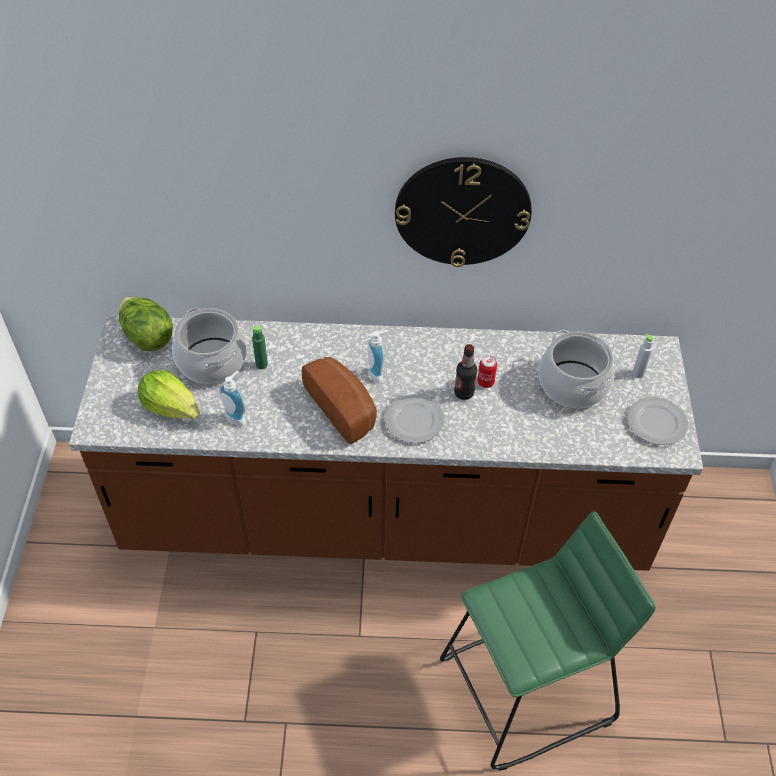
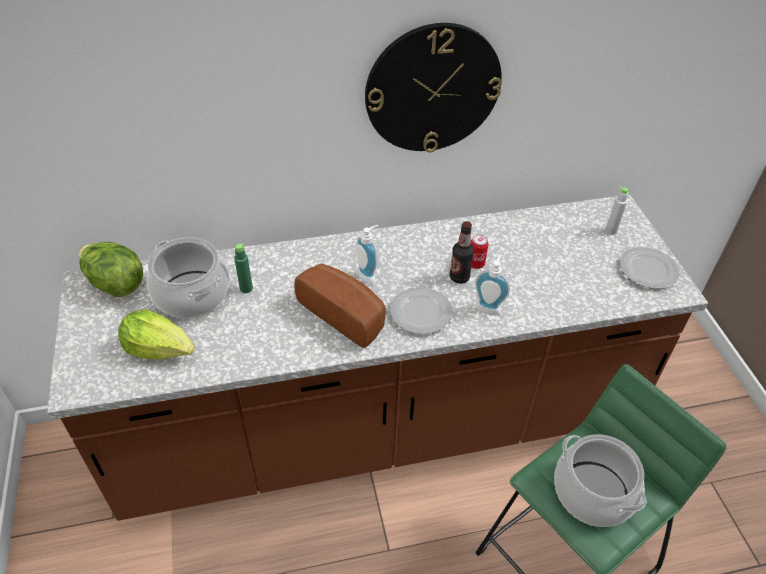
camera: 15 degrees left, 5 degrees down
soap dispenser [219,371,246,426] -> soap dispenser moved to [475,254,510,315]
cooking pot [539,330,615,408] -> cooking pot moved to [554,434,646,527]

